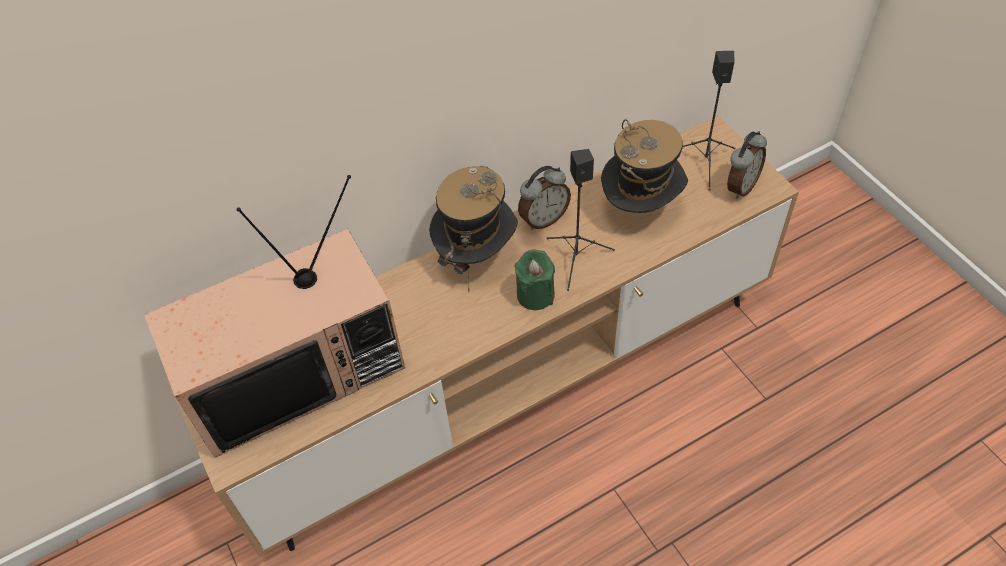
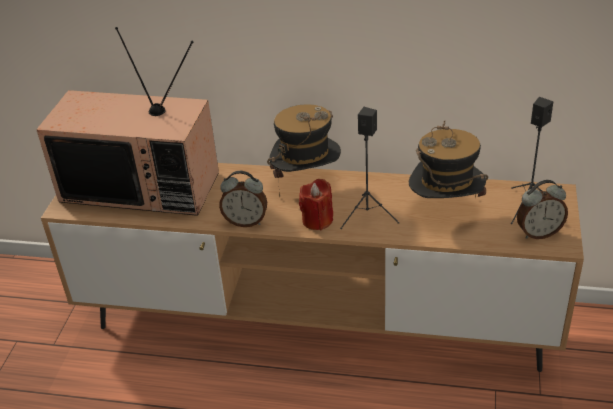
camera: 40 degrees right, 15 degrees down
green candle [514,249,555,310] -> red candle [299,179,333,230]
alarm clock [518,166,571,230] -> alarm clock moved to [219,171,267,227]

